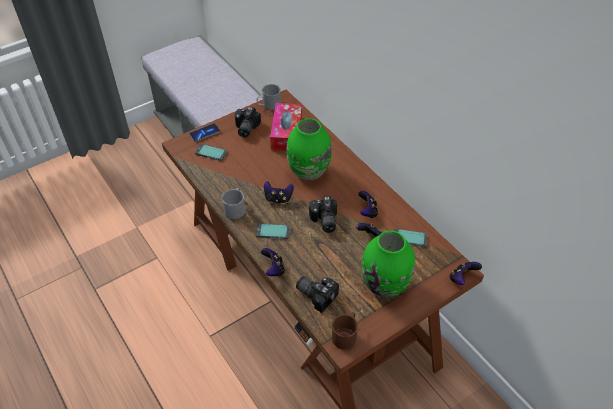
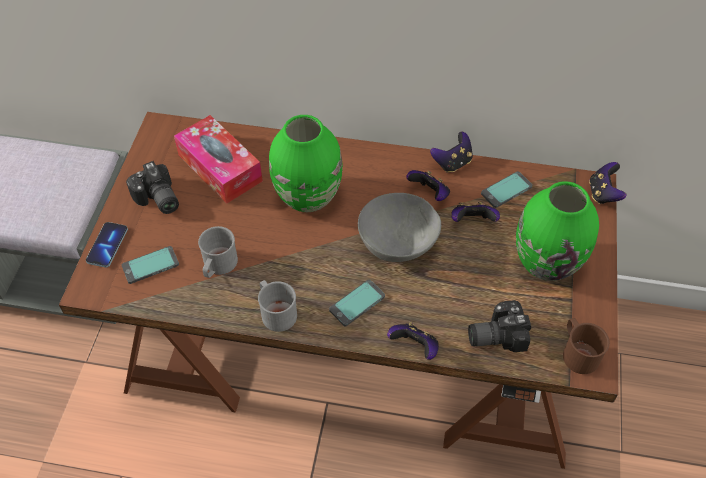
camera: 45 degrees left, 5 degrees up
grey mug [256,84,281,110] -> grey mug moved to [198,226,238,278]
game controller [264,181,294,204] -> game controller moved to [430,132,473,173]
camera [309,196,337,233] -> grey bowl [358,193,441,262]

